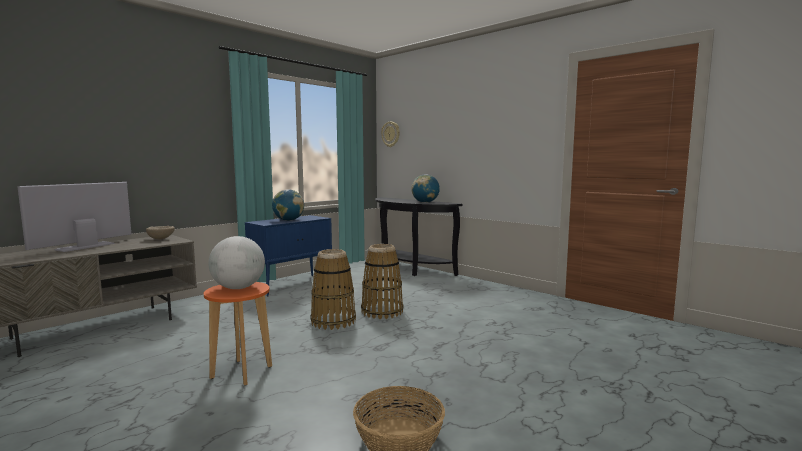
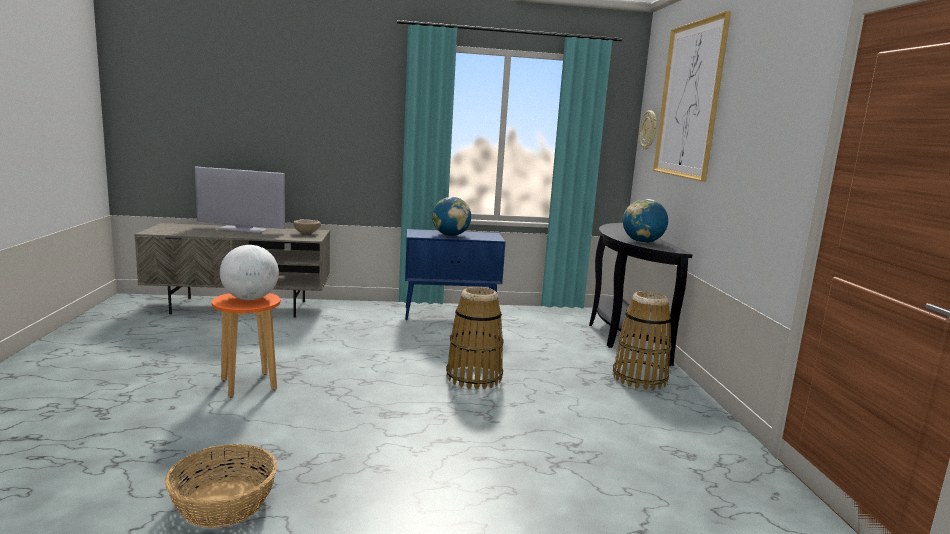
camera: 40 degrees right, 5 degrees up
television [17,182,131,252] -> television turned 150 degrees counterclockwise [195,167,285,233]
basket [311,249,356,330] -> basket moved to [613,291,671,390]
none -> picture [653,11,731,182]

